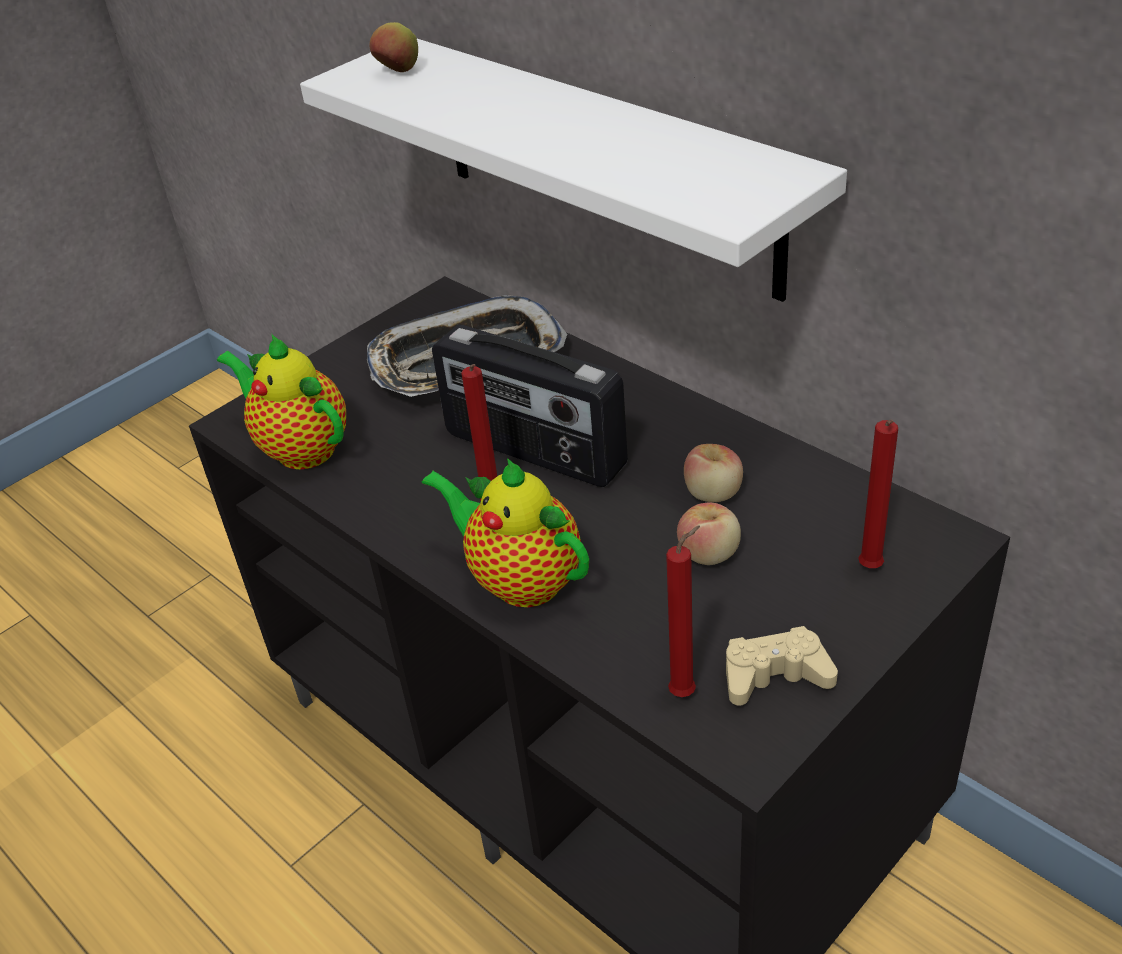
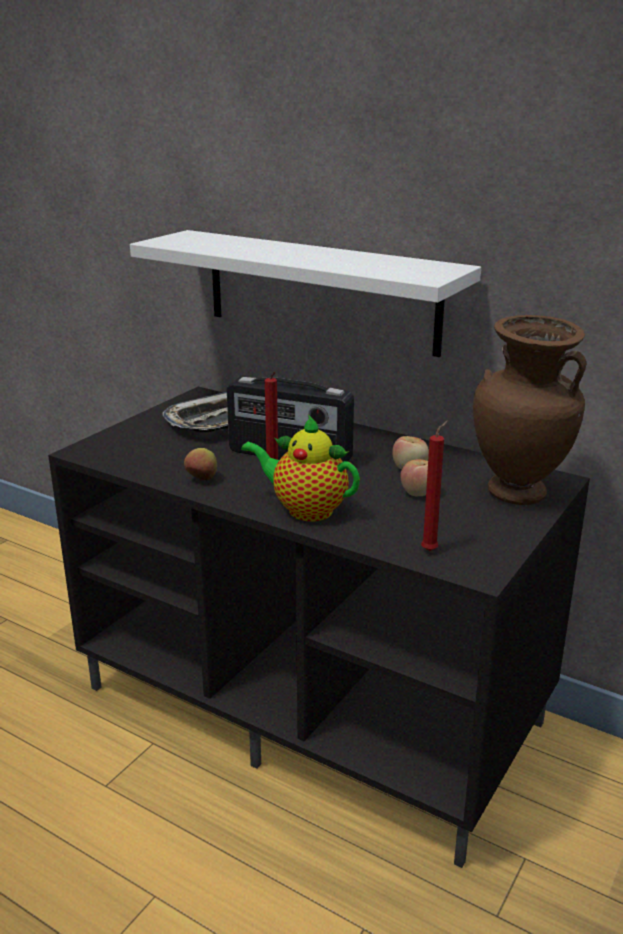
camera: 15 degrees left, 15 degrees down
teapot [217,334,346,469] -> none
apple [370,22,418,72] -> apple moved to [184,448,217,480]
beige game controller [726,626,838,706] -> none
red candle [858,420,898,568] -> brown vase [473,315,586,505]

